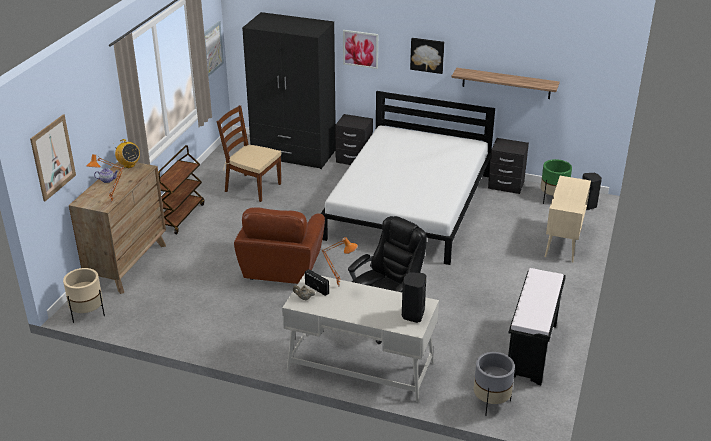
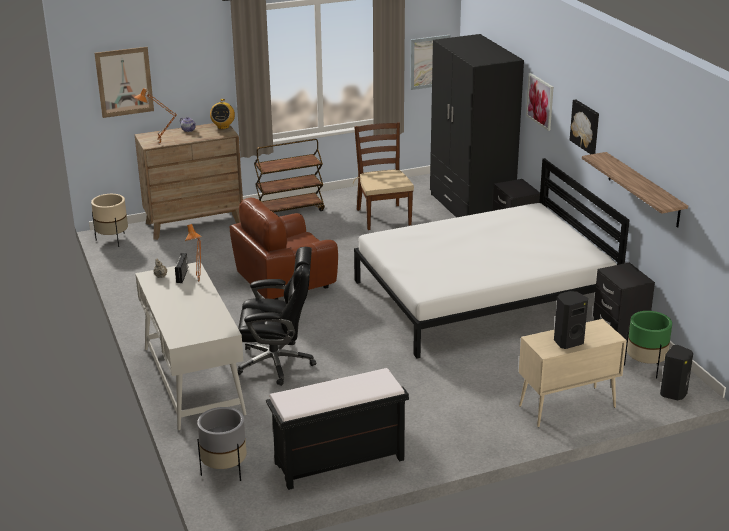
camera: 50 degrees right, 5 degrees down
black speaker [402,272,426,323] -> black speaker moved to [554,291,588,349]

